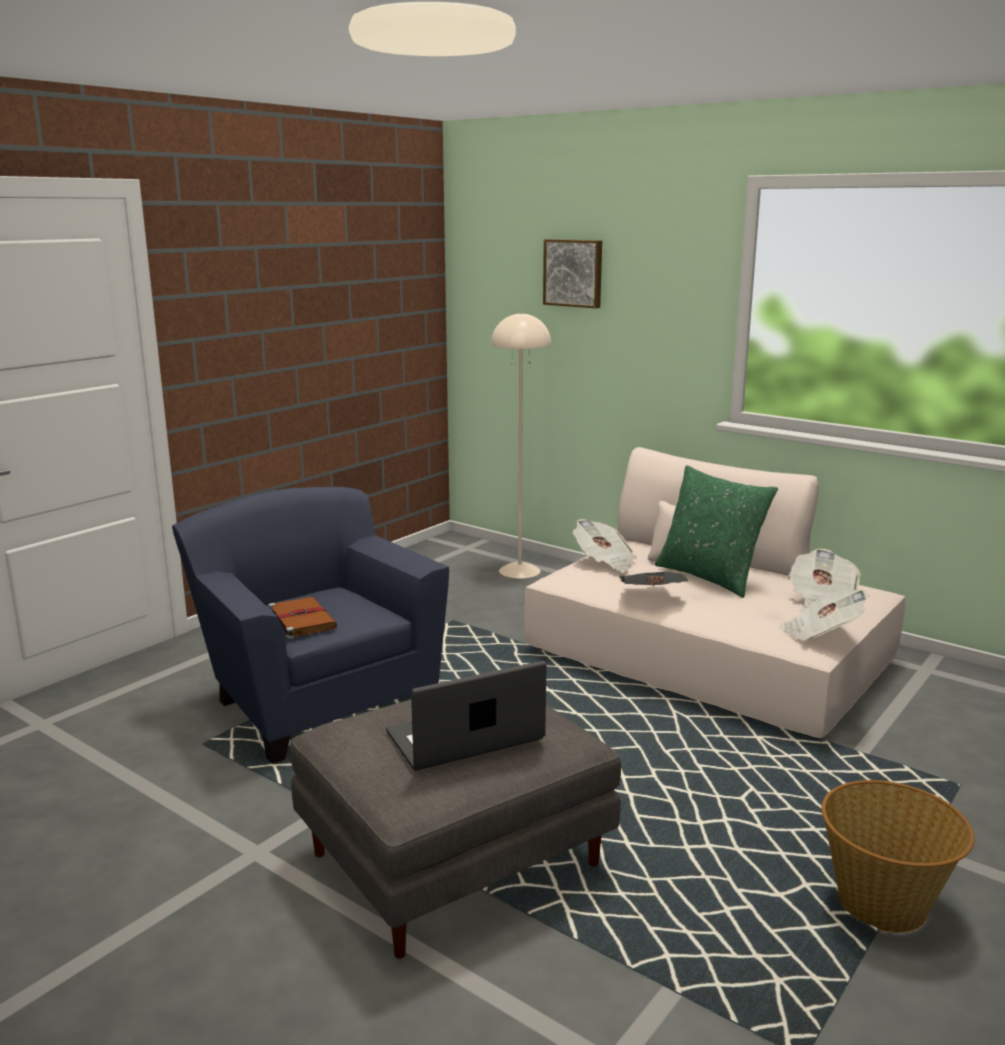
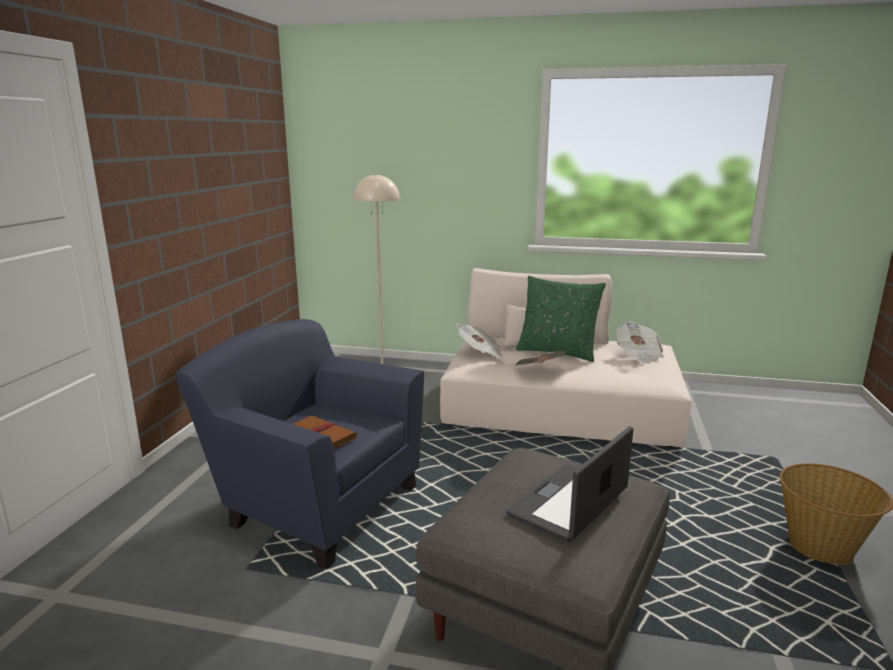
camera: 25 degrees left, 0 degrees up
picture [543,239,602,308] -> none
newspaper [779,588,870,641] -> none

